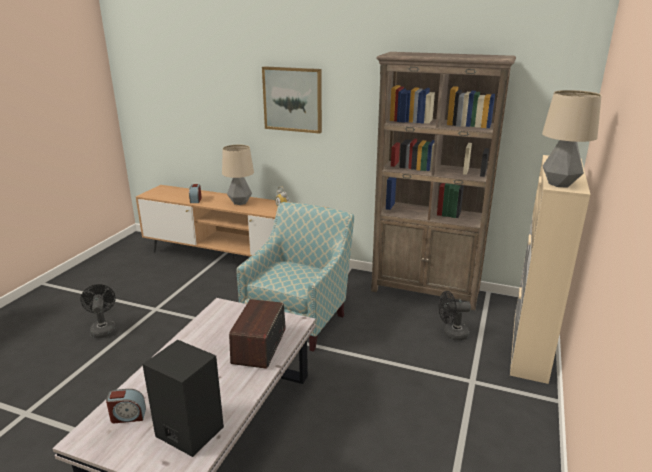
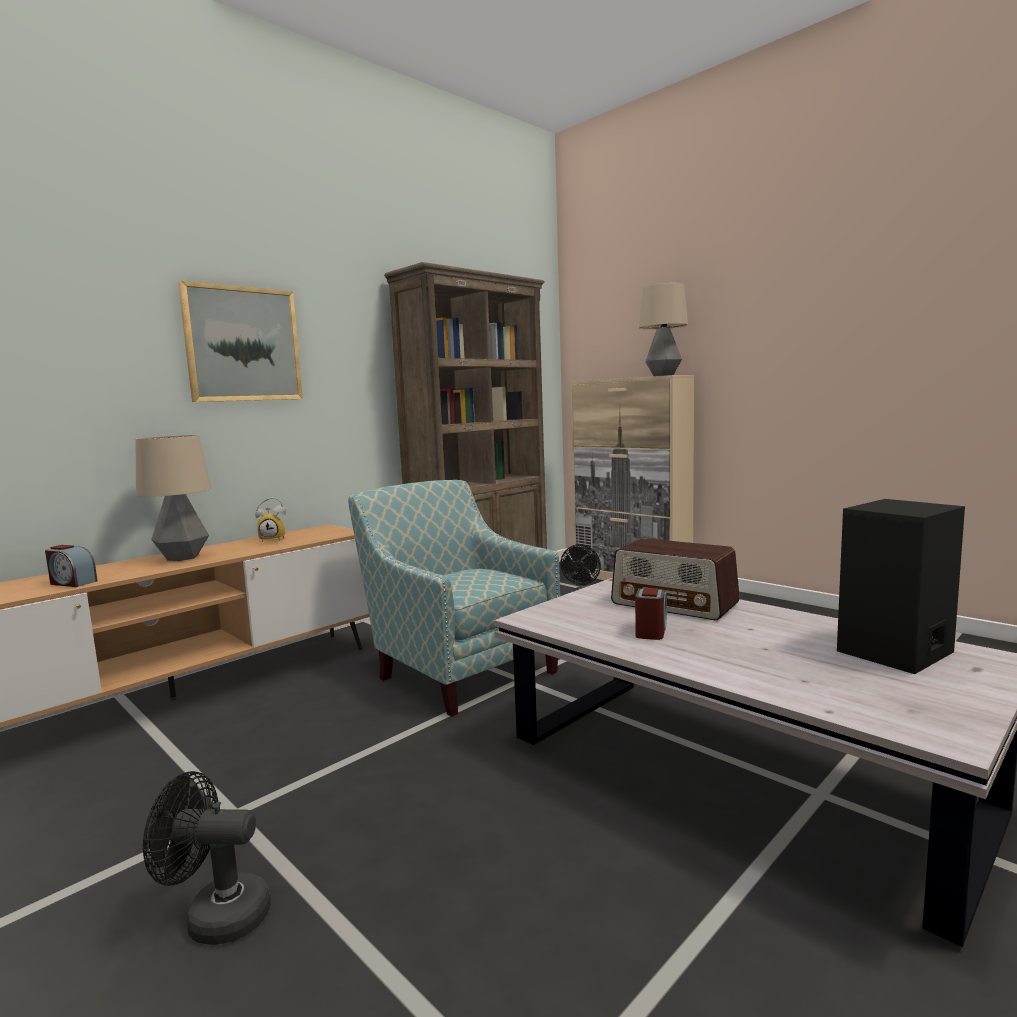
camera: 65 degrees left, 15 degrees down
alarm clock [106,389,146,423] -> alarm clock moved to [635,588,667,640]

